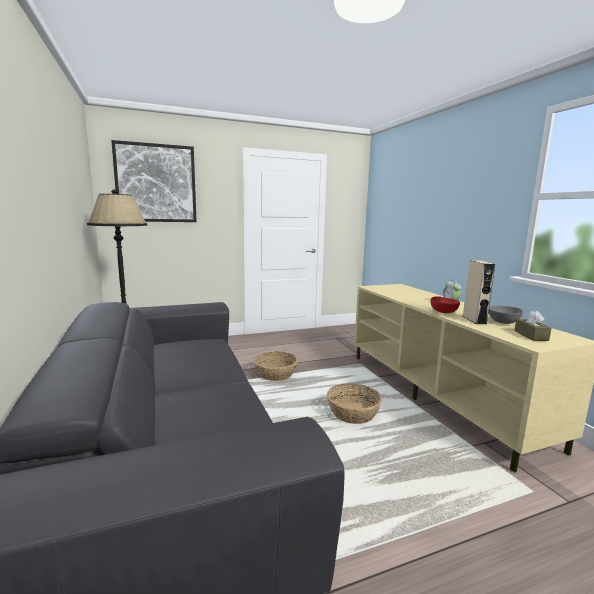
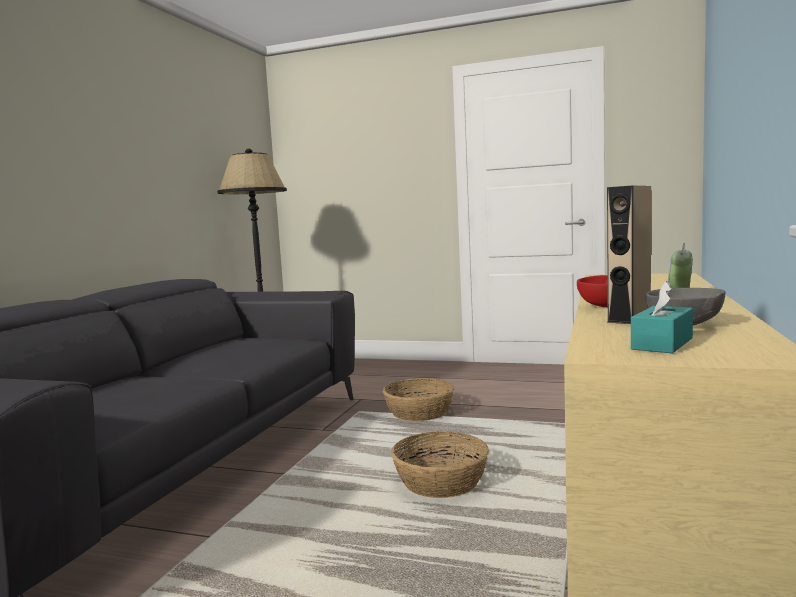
camera: 40 degrees right, 5 degrees down
picture [111,140,197,222] -> none
brown tissue box [514,310,551,341] -> turquoise tissue box [631,281,693,353]

